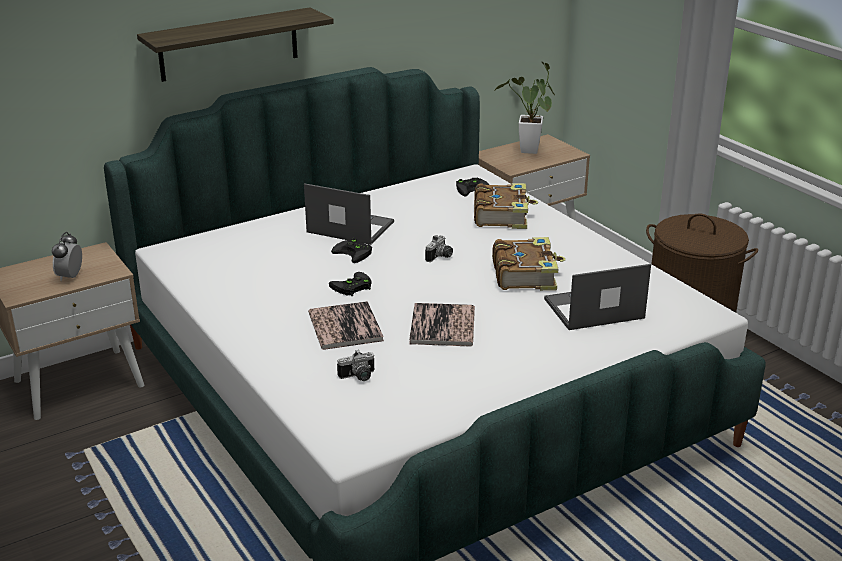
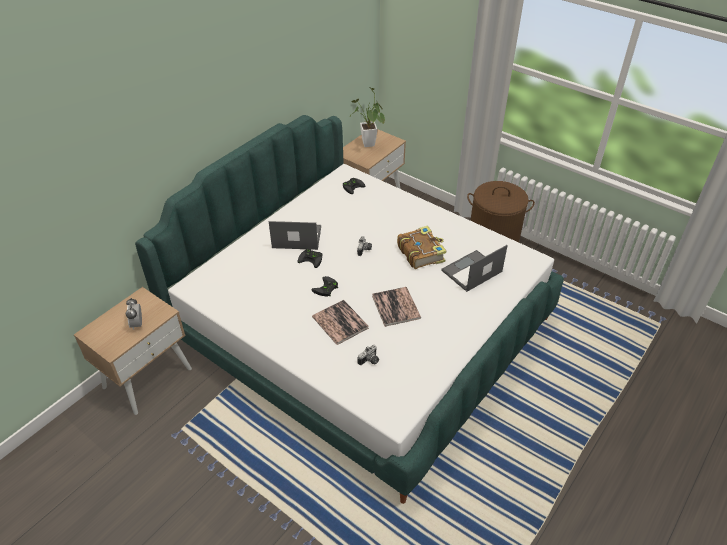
camera: 20 degrees left, 15 degrees up
shelf [137,7,334,82] -> none
book [474,183,538,229] -> none

